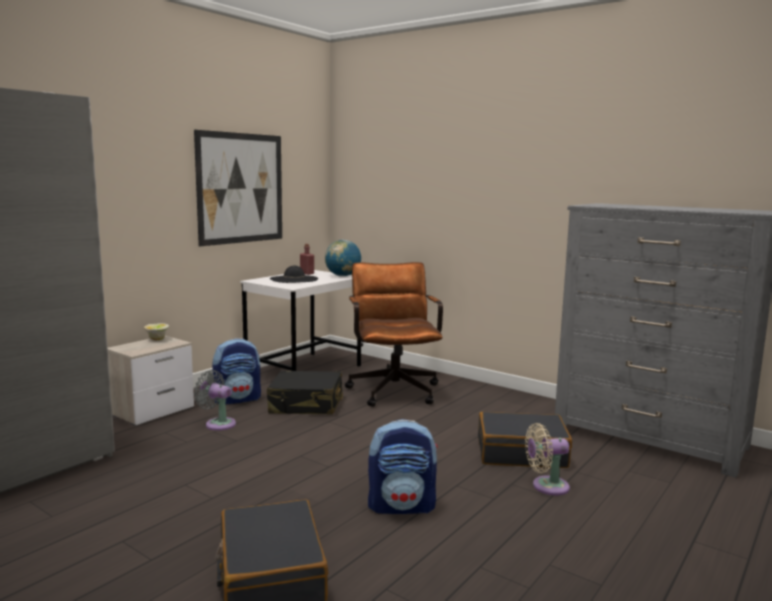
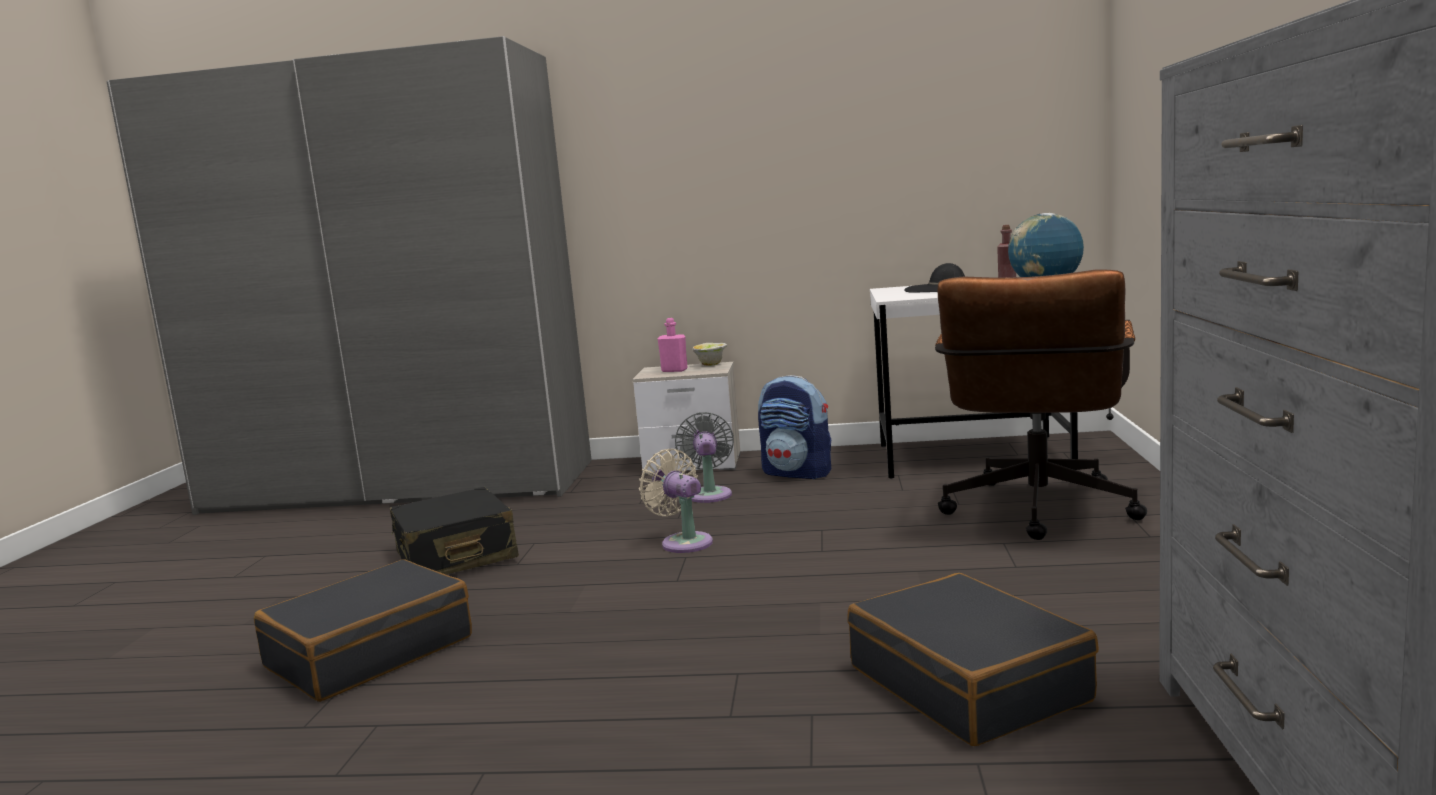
camera: 60 degrees right, 0 degrees up
picture [194,130,282,246] -> none
black suitcase [267,371,343,415] -> black suitcase moved to [389,487,519,574]
brown office chair [345,262,443,407] -> brown office chair turned 150 degrees clockwise [935,269,1147,540]
backpack [368,419,438,514] -> none
beige fan [525,423,570,495] -> beige fan moved to [639,449,713,553]
none -> pink bottle [658,318,688,372]

